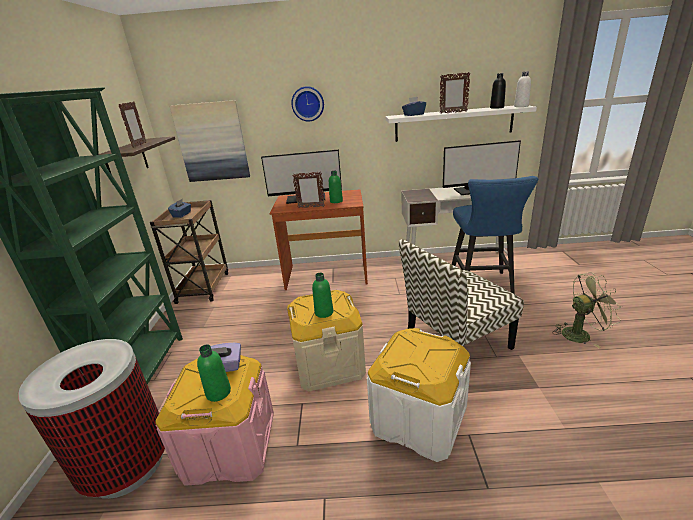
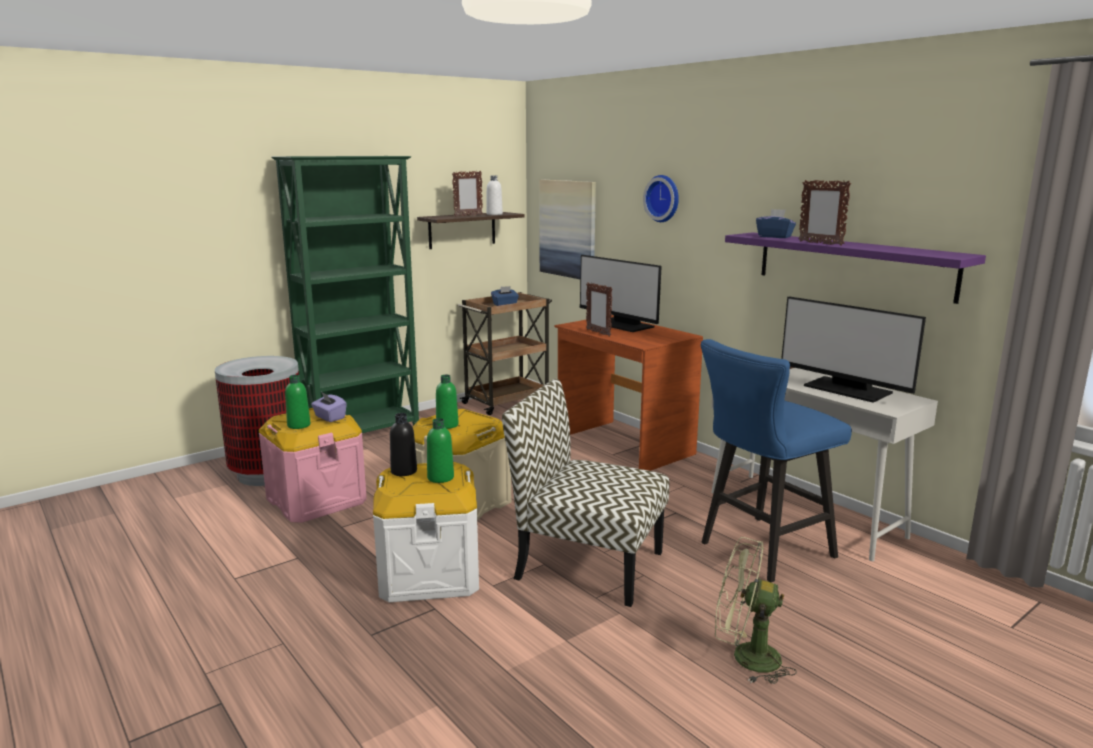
camera: 50 degrees right, 10 degrees down
green bottle [329,171,343,203] -> green bottle moved to [427,418,454,483]
white shelf [386,106,537,142] -> purple shelf [725,232,986,304]
black bottle [490,73,506,109] -> black bottle moved to [390,413,417,476]
white bottle [514,71,531,107] -> white bottle moved to [486,175,503,215]
green fan [552,272,622,348] -> green fan turned 150 degrees clockwise [715,537,797,684]

